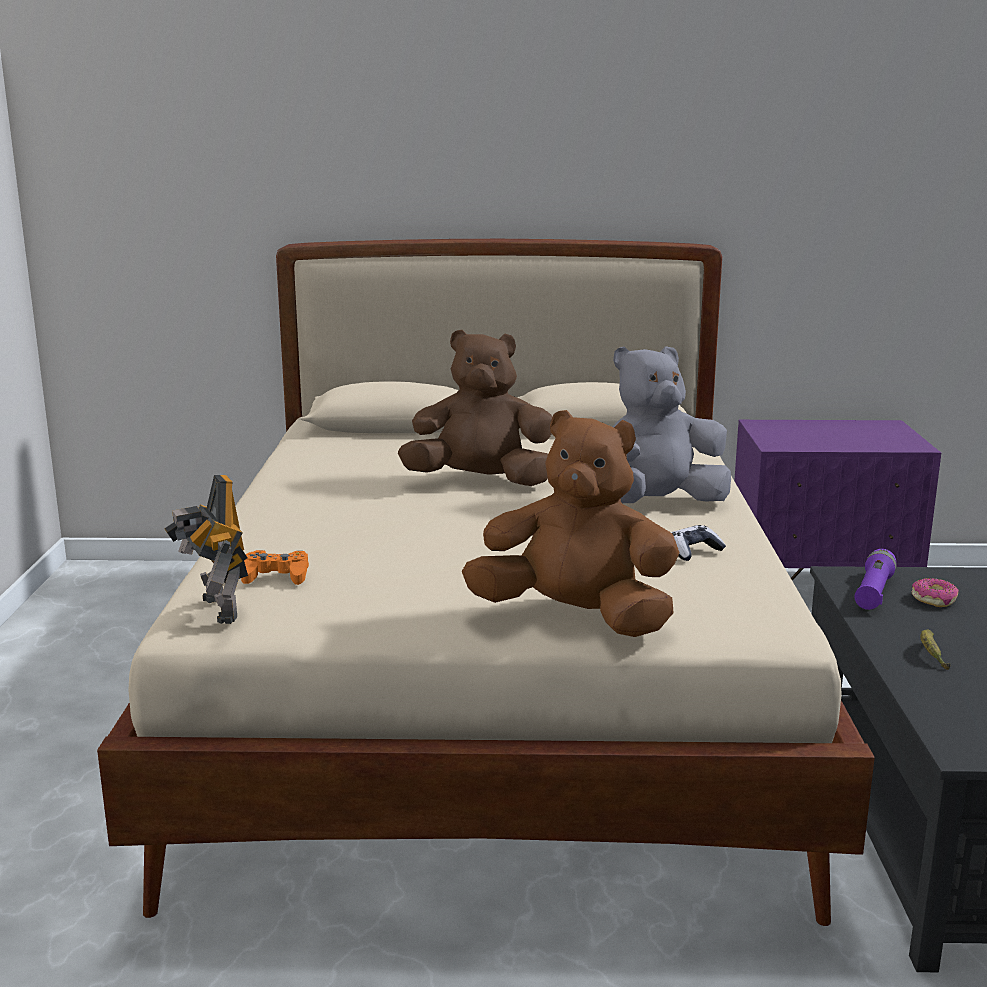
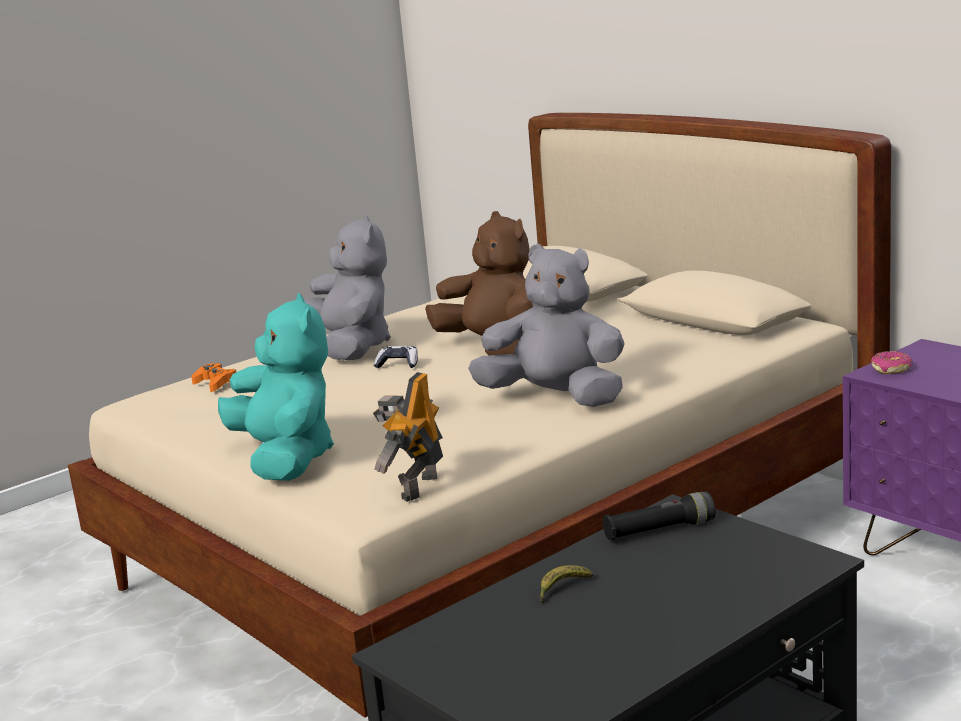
camera: 50 degrees right, 0 degrees up
toy robot [165,475,248,624] -> toy robot moved to [373,372,443,502]
brown plush toy [462,410,680,637] -> turquoise plush toy [218,293,334,481]
game controller [671,525,726,561] -> game controller moved to [374,346,418,368]
purple flashlight [855,549,896,610] -> black flashlight [603,492,715,541]
donut [912,578,959,607] -> donut moved to [871,351,912,374]
none -> grey plush toy [304,214,391,360]

